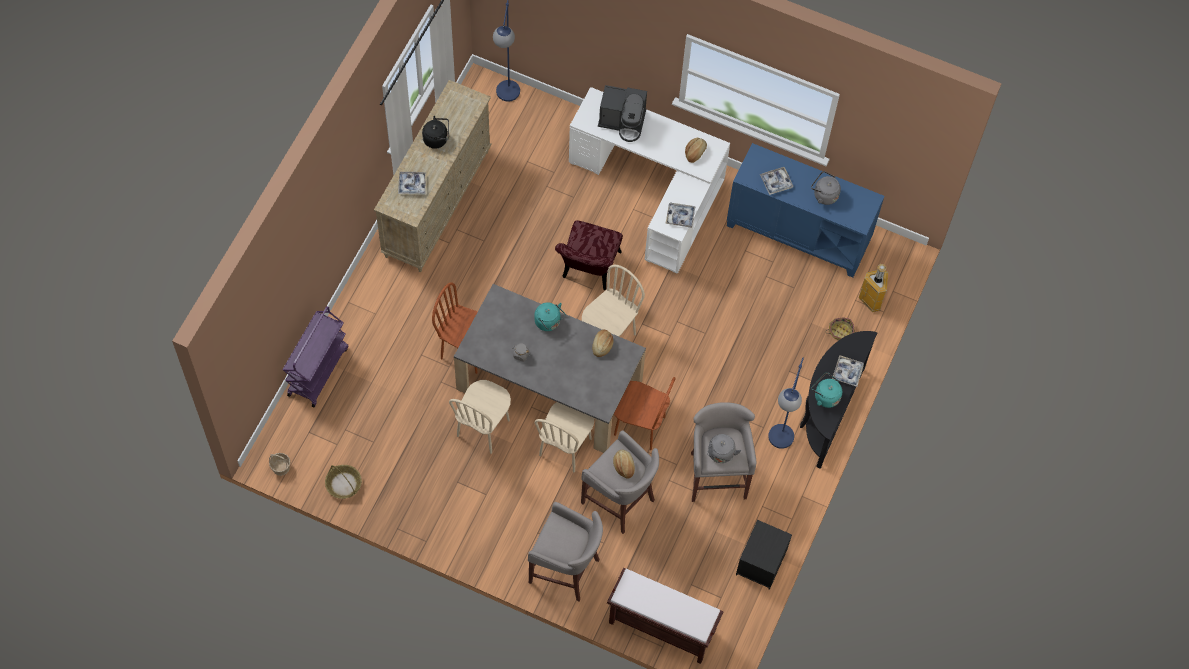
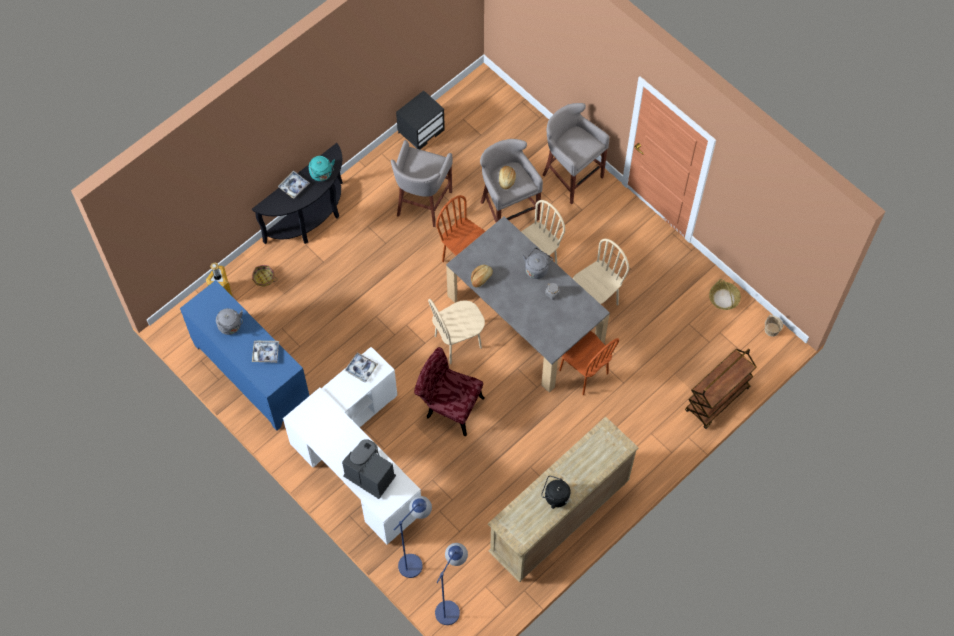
camera: 155 degrees left, 0 degrees up
purple cart [283,306,348,407] -> brown cart [685,349,757,429]
tray [398,172,426,195] -> none
turquoise kettle [534,302,566,331] -> none
red chair [555,220,623,290] -> red chair turned 105 degrees counterclockwise [414,347,484,437]
brown bench [607,568,724,664] -> none
bread [685,138,707,163] -> none
grey kettle [707,434,741,463] -> grey kettle moved to [523,248,553,279]
blue floor lamp [768,357,804,449] -> blue floor lamp moved to [394,496,432,578]

